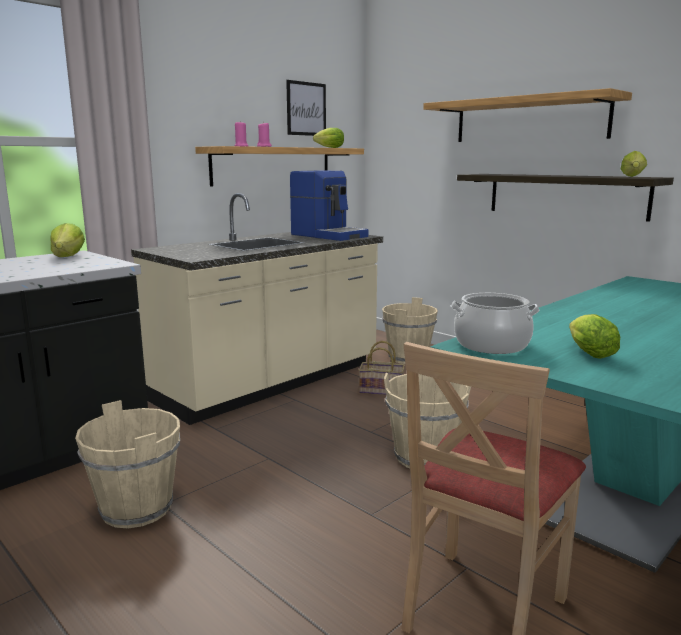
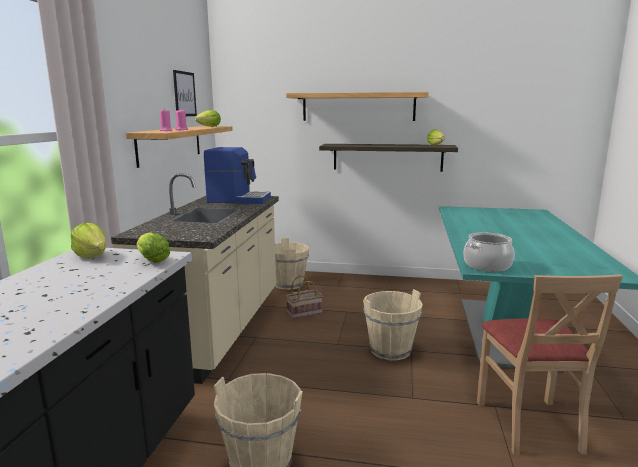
camera: 35 degrees left, 0 degrees up
lettuce [569,314,620,359] -> lettuce moved to [137,232,170,263]

